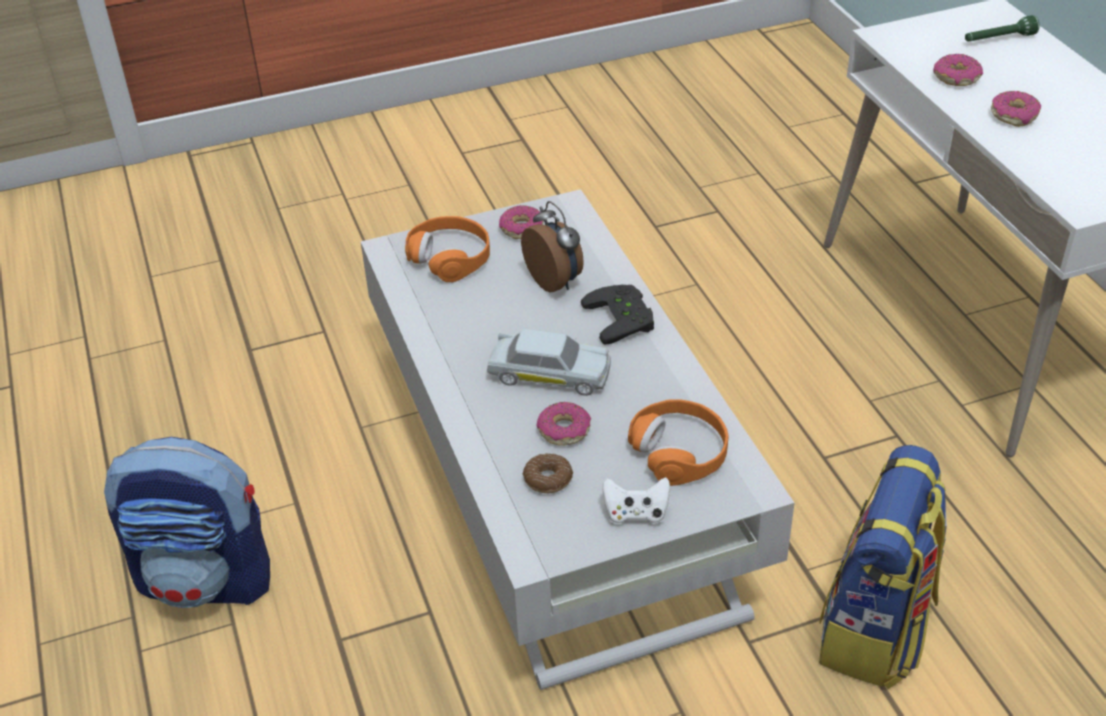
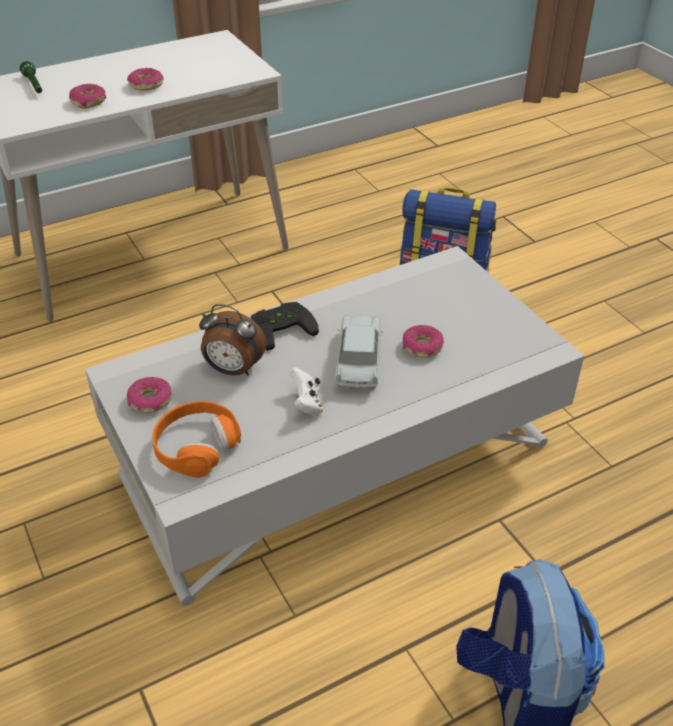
camera: 100 degrees left, 0 degrees up
alarm clock [521,201,583,292] -> alarm clock turned 120 degrees counterclockwise [199,304,267,376]
donut [523,453,573,493] -> none
white game controller [602,477,670,524] -> white game controller moved to [289,367,323,415]
orange headphones [628,399,729,486] -> none

